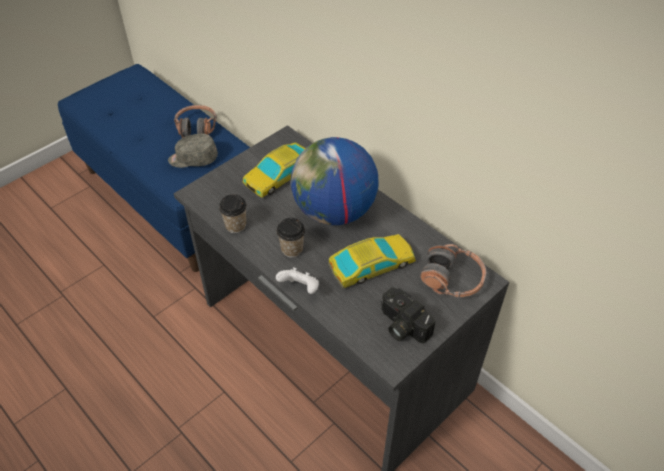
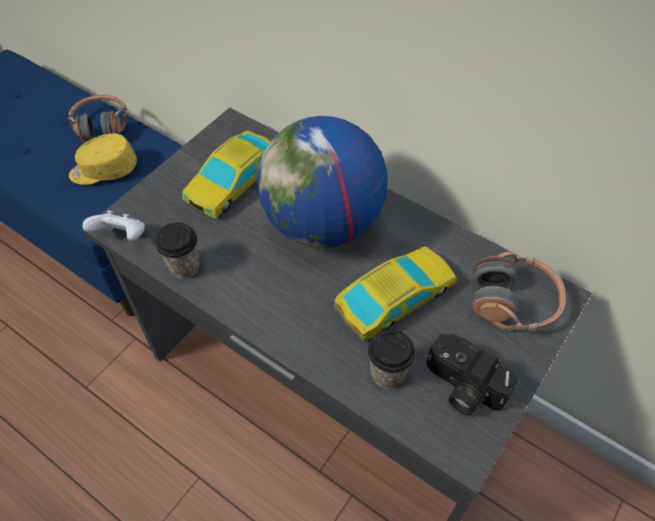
camera: 10 degrees left, 5 degrees up
grey cap [168,134,218,168] -> yellow cap [69,133,137,185]
white game controller [276,267,319,294] -> white game controller moved to [82,211,145,241]
cup [277,218,305,258] -> cup moved to [368,330,415,389]

